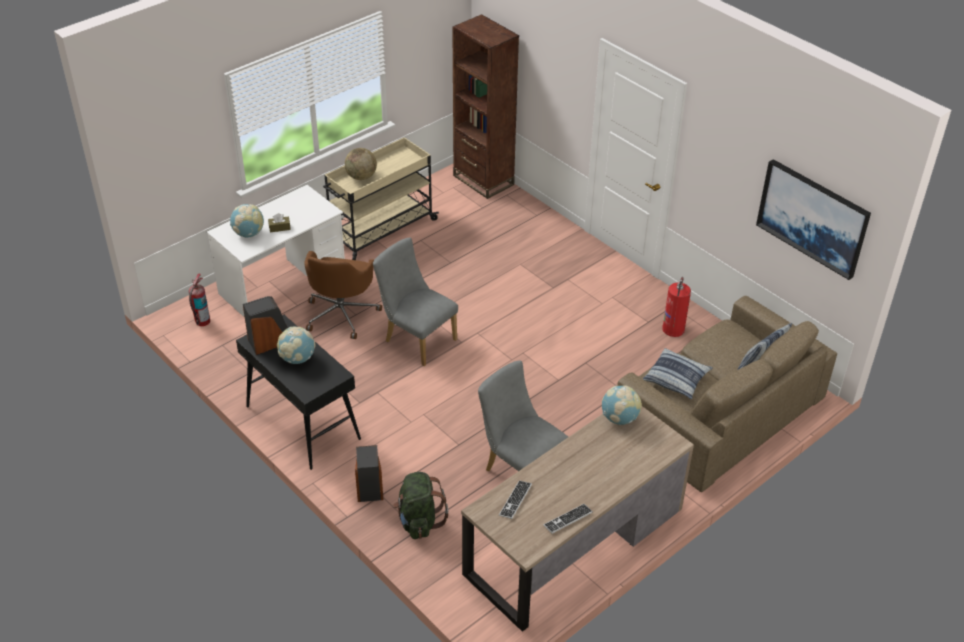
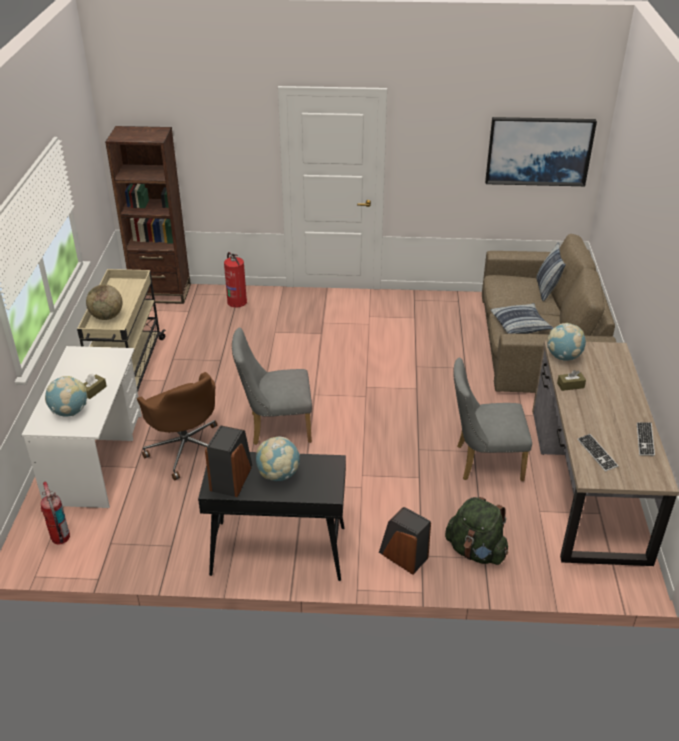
camera: 45 degrees left, 5 degrees down
fire extinguisher [662,277,691,337] -> fire extinguisher moved to [224,252,247,308]
none -> brown tissue box [557,370,586,391]

